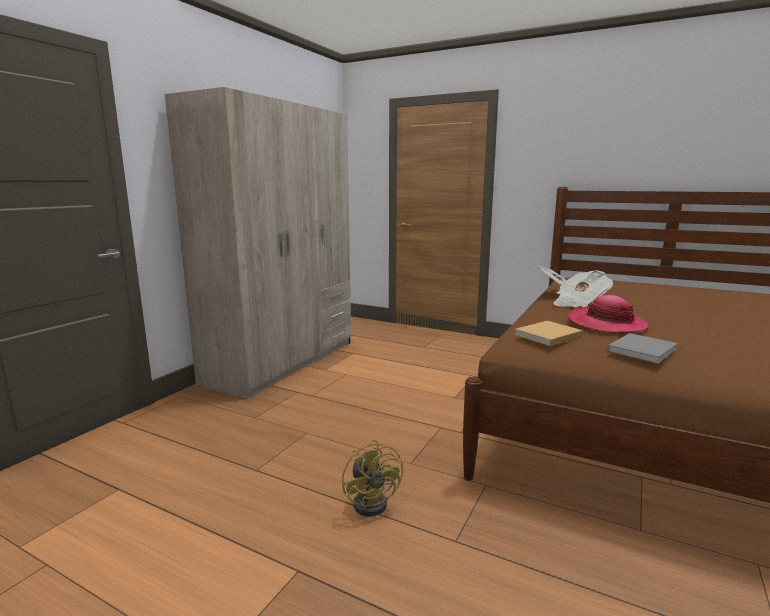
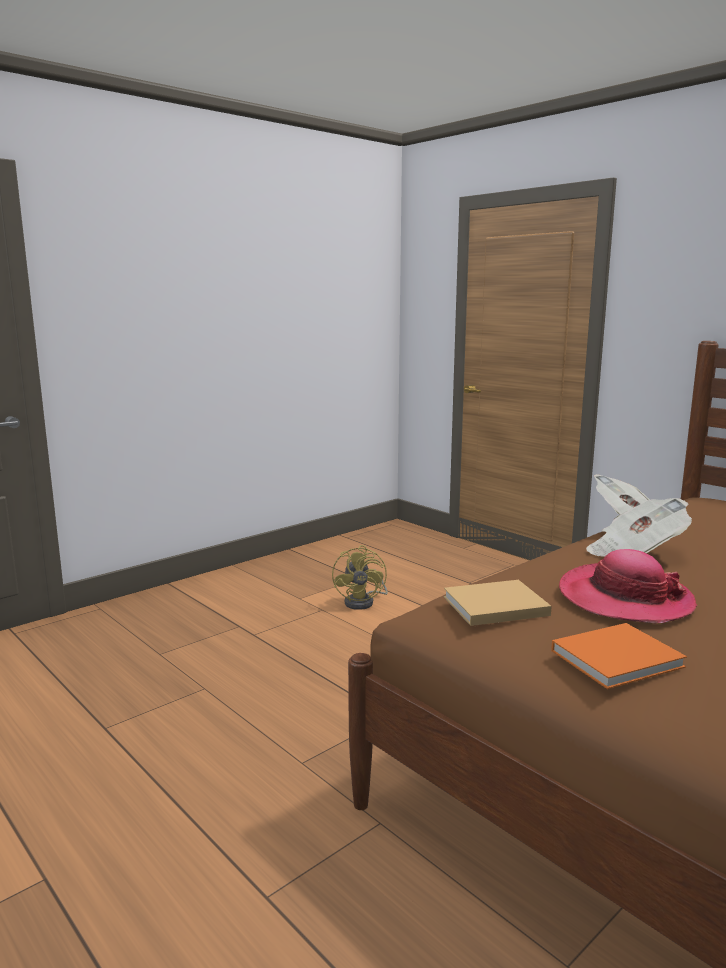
camera: 20 degrees right, 0 degrees up
beige wardrobe [165,87,351,399] -> none
yellow fan [342,439,403,517] -> yellow fan moved to [332,545,388,610]
grey book [607,333,678,364] -> orange book [551,623,687,689]

